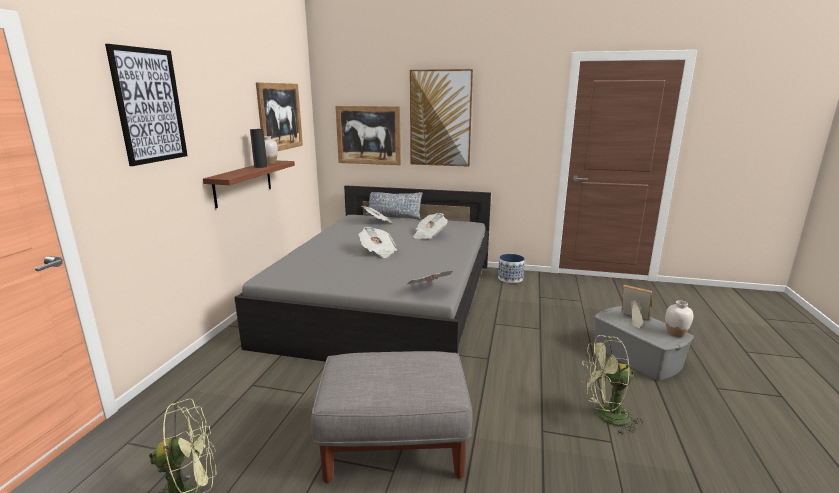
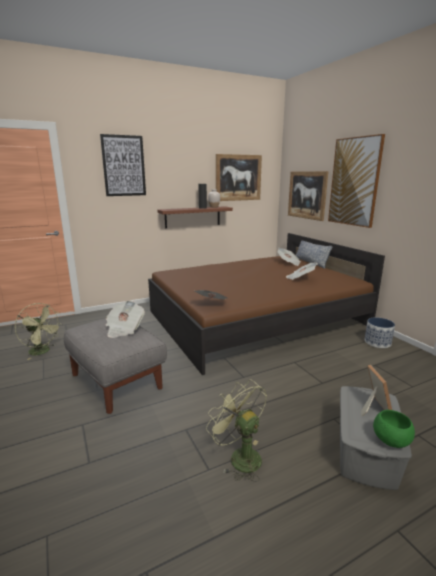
camera: 50 degrees right, 0 degrees up
grey bed [234,185,491,362] -> brown bed [148,233,385,375]
newspaper [359,227,397,258] -> newspaper moved to [105,300,145,338]
white vase [666,300,693,337] -> green bowl [373,410,415,448]

